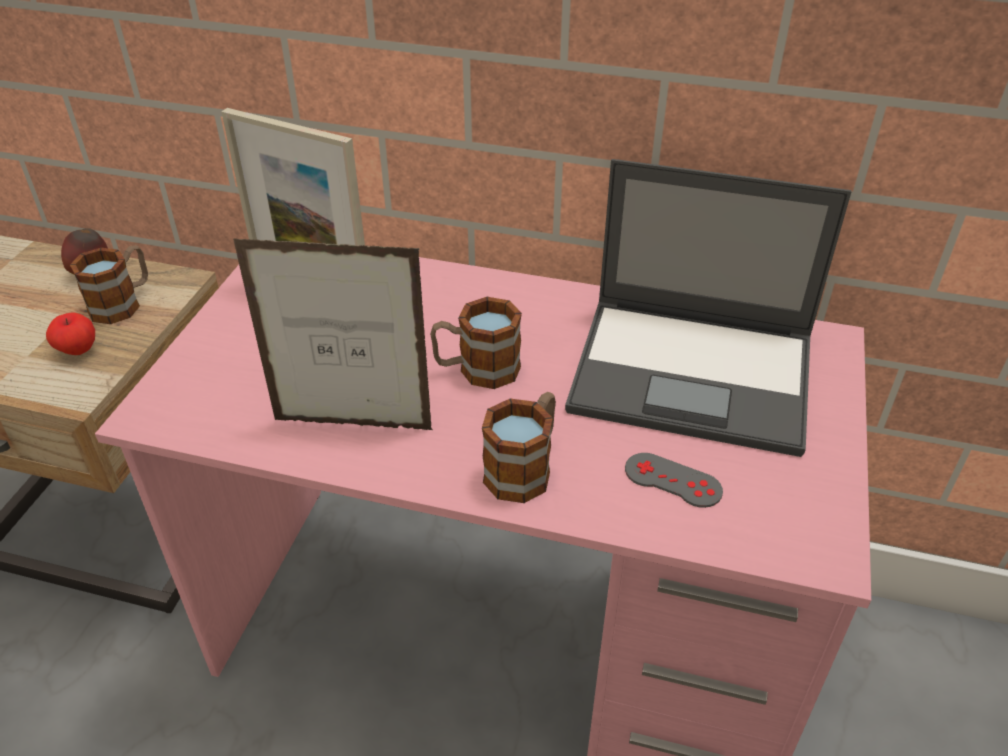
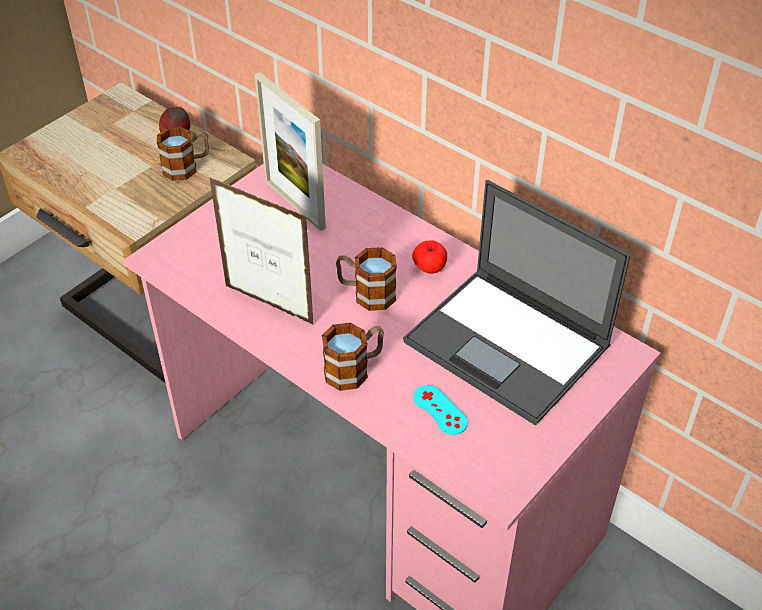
camera: 25 degrees right, 5 degrees up
apple [46,312,95,355] -> apple moved to [412,240,447,274]
grey game controller [625,453,723,508] -> turquoise game controller [413,385,468,435]

